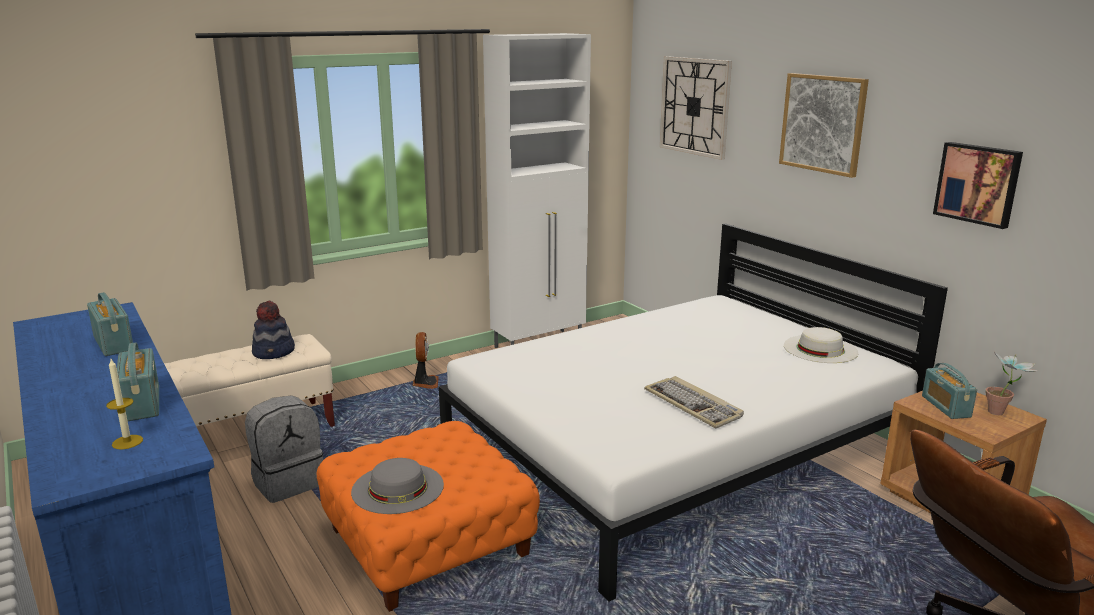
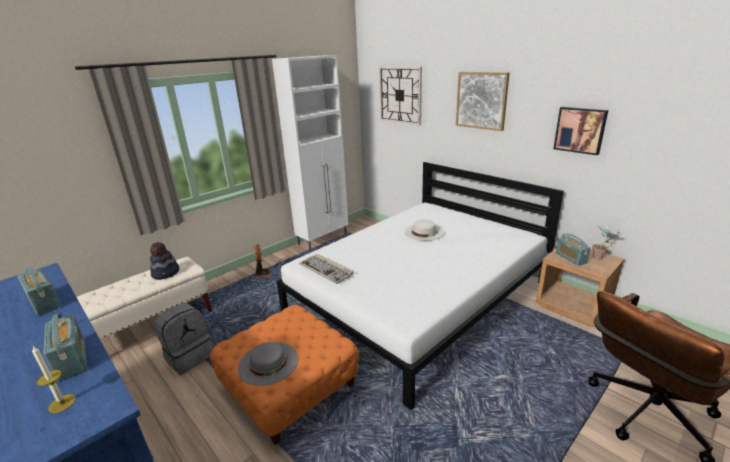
camera: 10 degrees left, 5 degrees up
keyboard [644,376,744,428] -> keyboard moved to [299,254,353,284]
white hat [784,327,858,363] -> white hat moved to [404,220,444,241]

